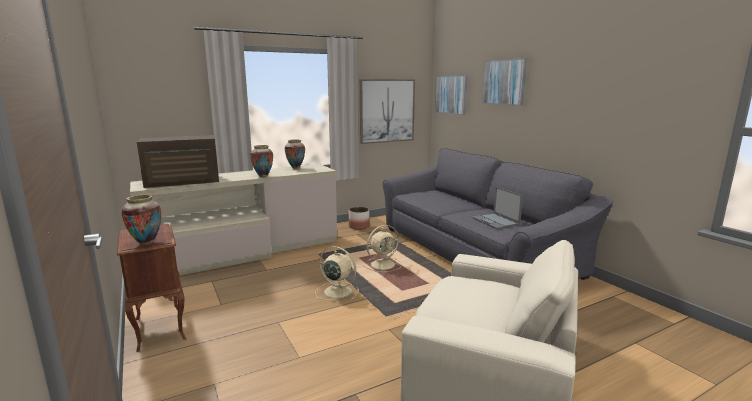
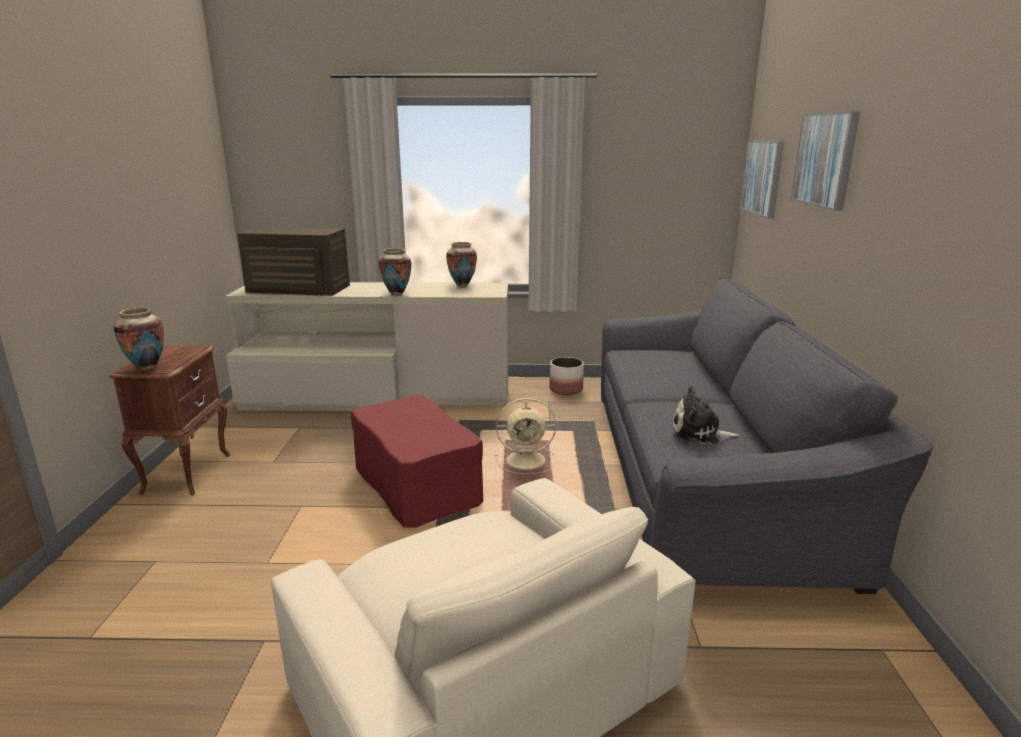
camera: 30 degrees right, 5 degrees up
beige fan [315,246,359,300] -> red ottoman [351,395,483,528]
picture [360,79,415,144] -> none
laptop [472,187,523,229] -> plush toy [673,386,739,444]

